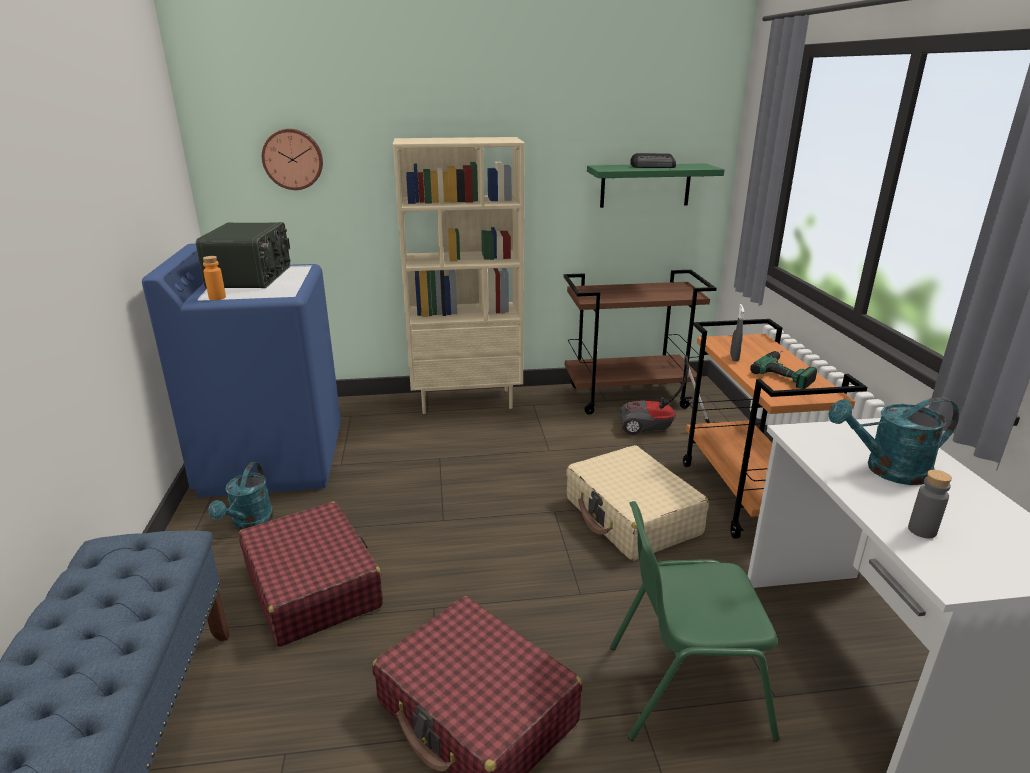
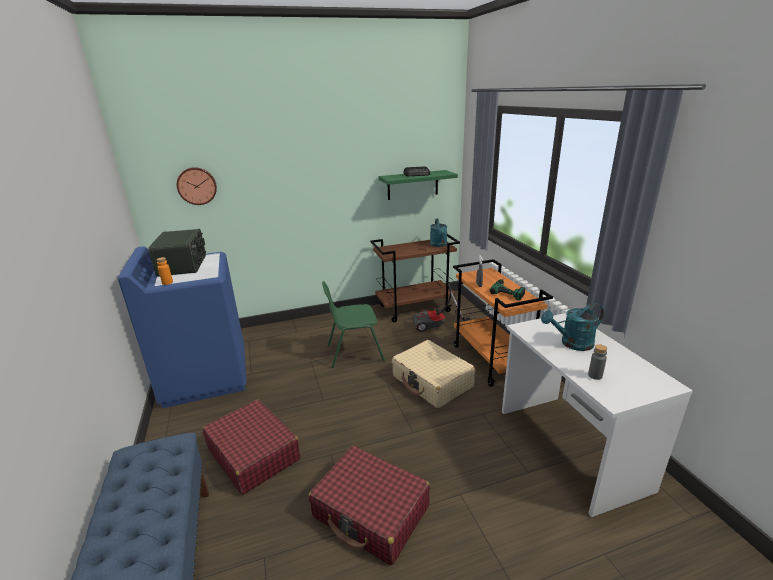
camera: 10 degrees left, 0 degrees up
turquoise watering can [208,462,273,530] -> turquoise watering can moved to [430,219,447,247]
beige bookcase [393,137,525,414] -> none
green chair [610,501,779,742] -> green chair moved to [322,281,385,368]

